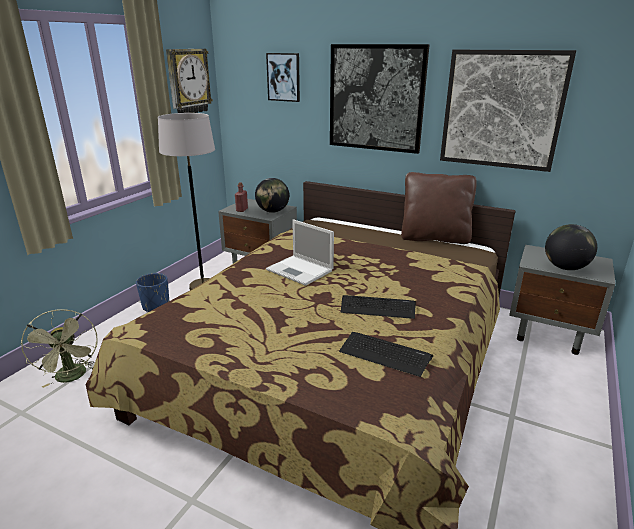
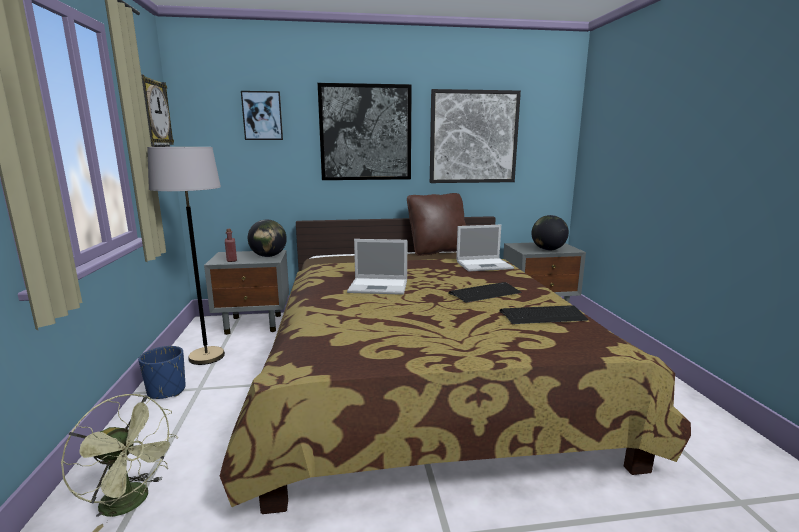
camera: 35 degrees left, 10 degrees down
none -> laptop [456,225,514,272]

